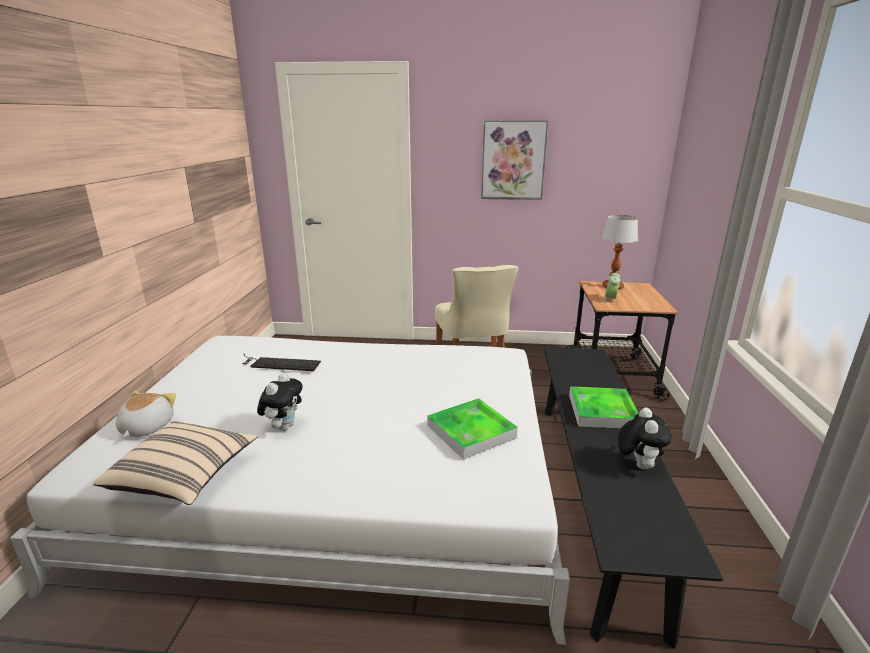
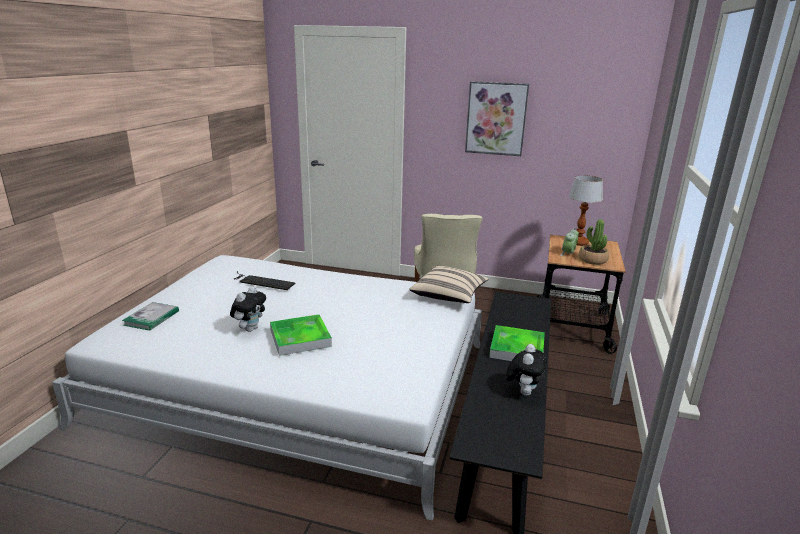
camera: 10 degrees right, 0 degrees up
beige pillow [93,421,257,505] -> beige pillow moved to [410,266,489,303]
plush toy [116,391,176,437] -> book [122,302,179,331]
tray [428,398,518,459] -> tray moved to [270,314,332,356]
none -> potted plant [579,219,609,265]

